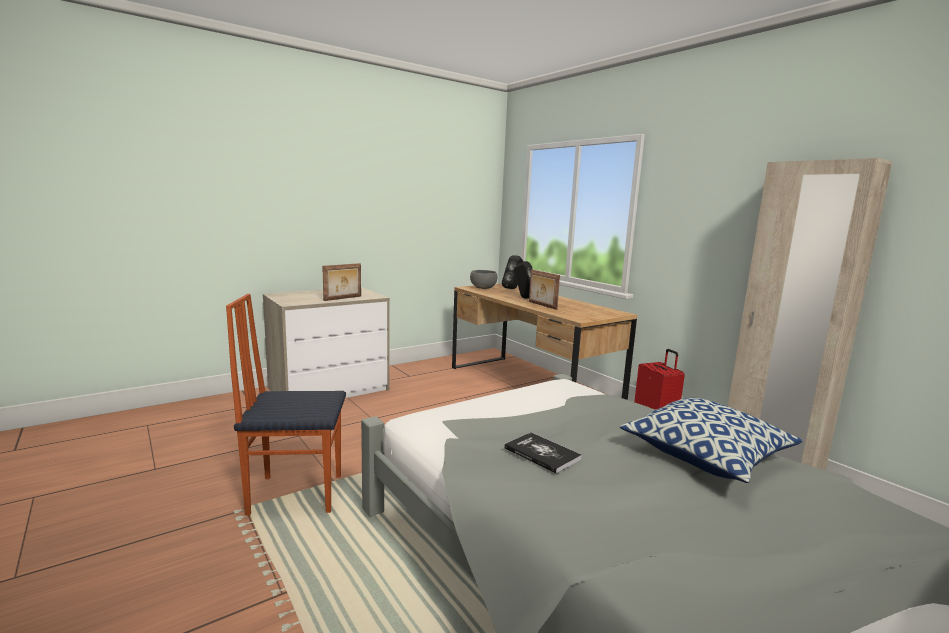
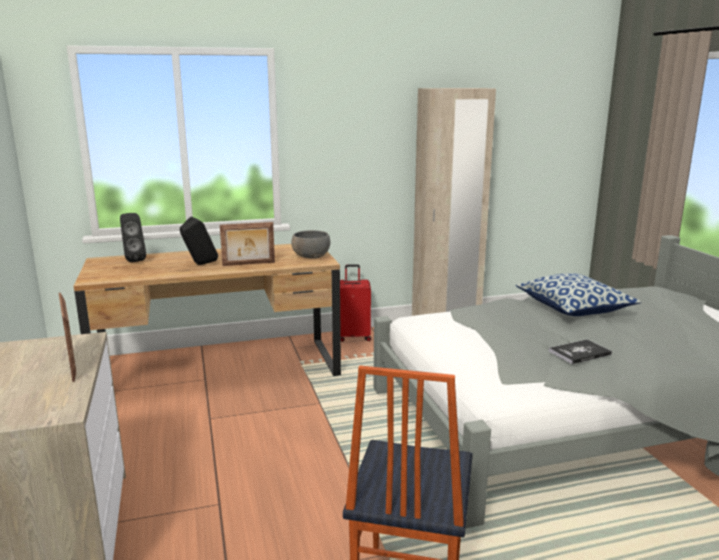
camera: 70 degrees left, 5 degrees up
grey bowl [470,270,497,289] -> grey bowl moved to [291,230,330,259]

